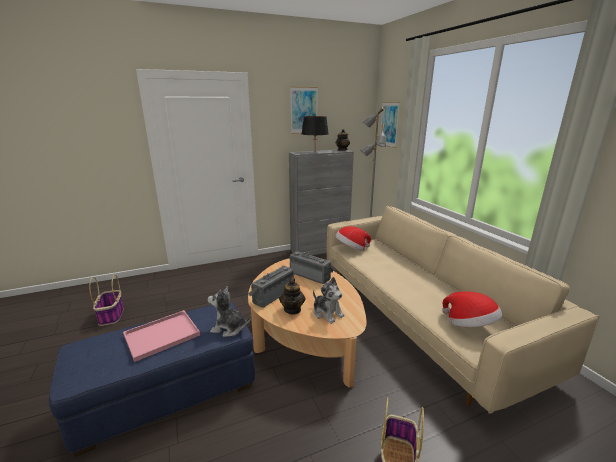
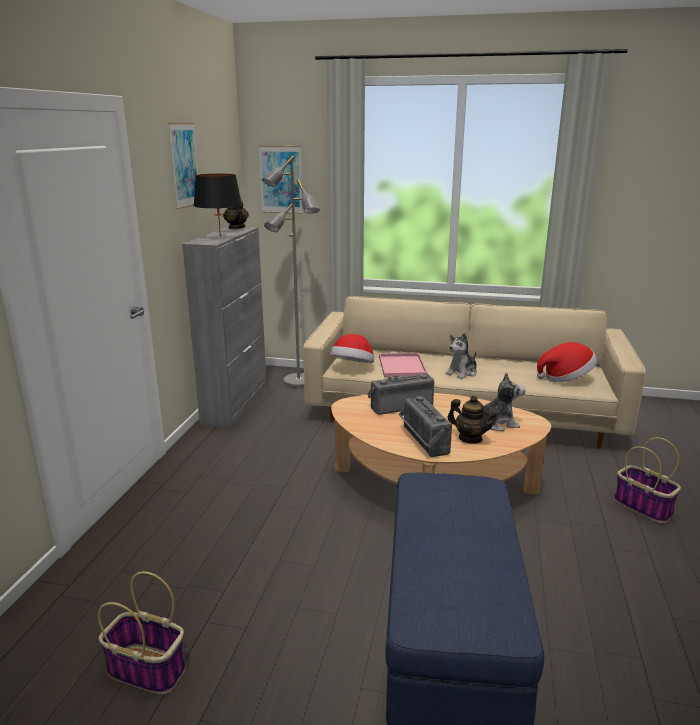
camera: 55 degrees left, 0 degrees up
pink tray [123,310,200,362] -> pink tray moved to [379,353,427,377]
plush toy [208,286,251,337] -> plush toy moved to [446,333,477,379]

